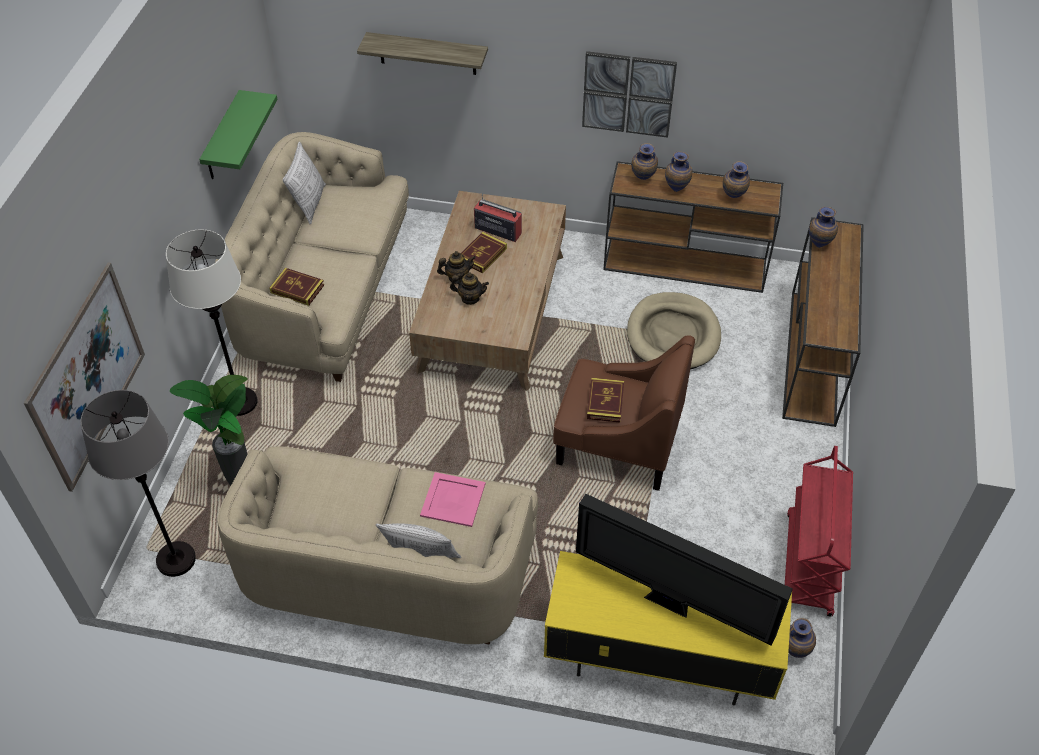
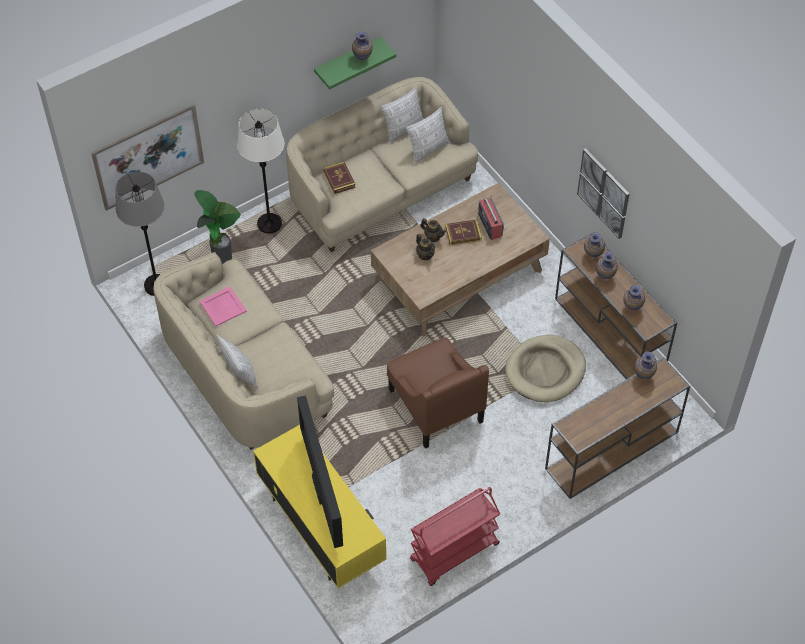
camera: 45 degrees right, 5 degrees up
shelf [357,32,488,75] -> none
pink tray [420,472,486,527] -> pink tray moved to [199,286,247,326]
book [587,378,624,422] -> none
vase [788,618,816,658] -> vase moved to [352,31,372,61]
none -> pillow [406,107,451,164]

